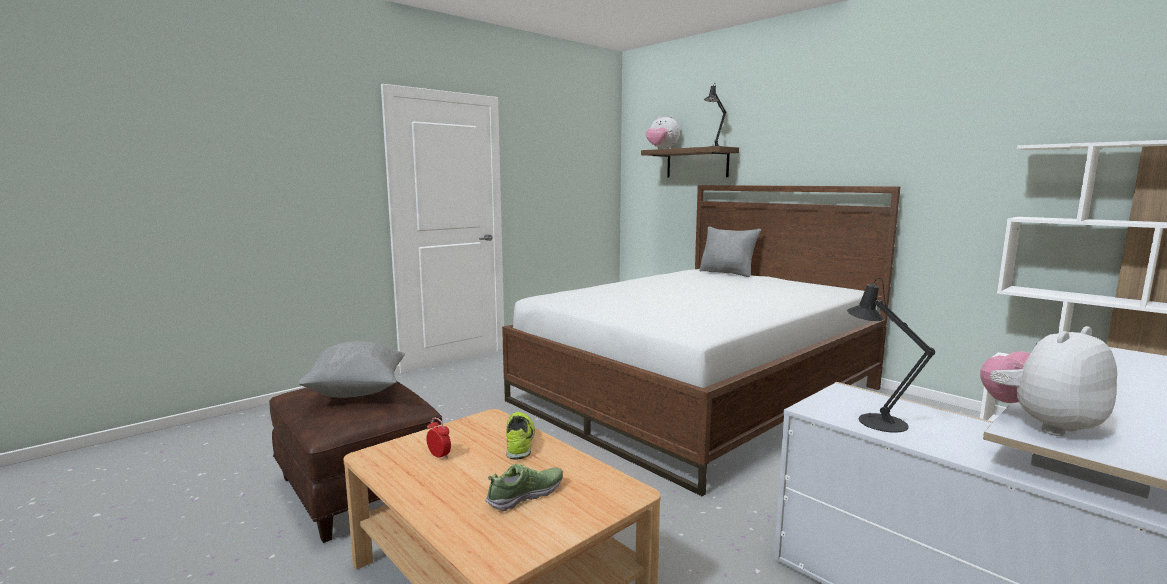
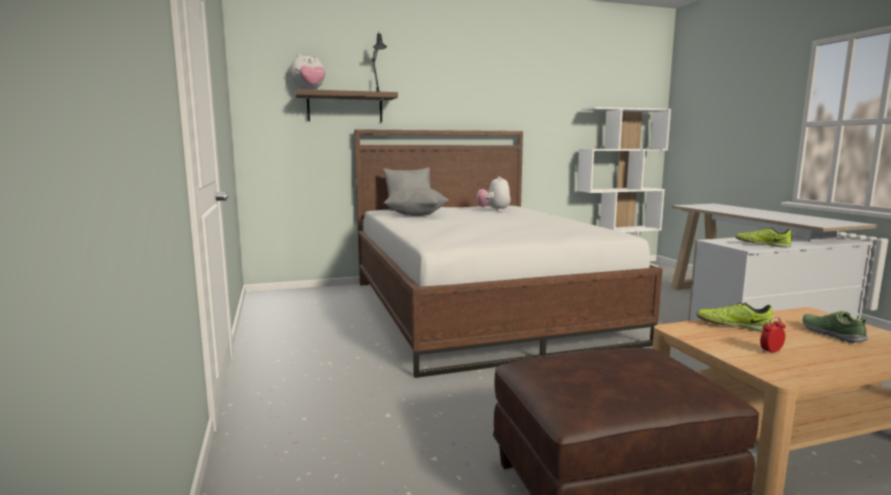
camera: 65 degrees left, 0 degrees up
grey pillow [298,341,405,398] -> grey pillow moved to [384,187,449,216]
black table lamp [847,278,935,433] -> shoe [735,227,792,248]
plush toy [980,326,1117,436] -> plush toy moved to [477,176,511,212]

